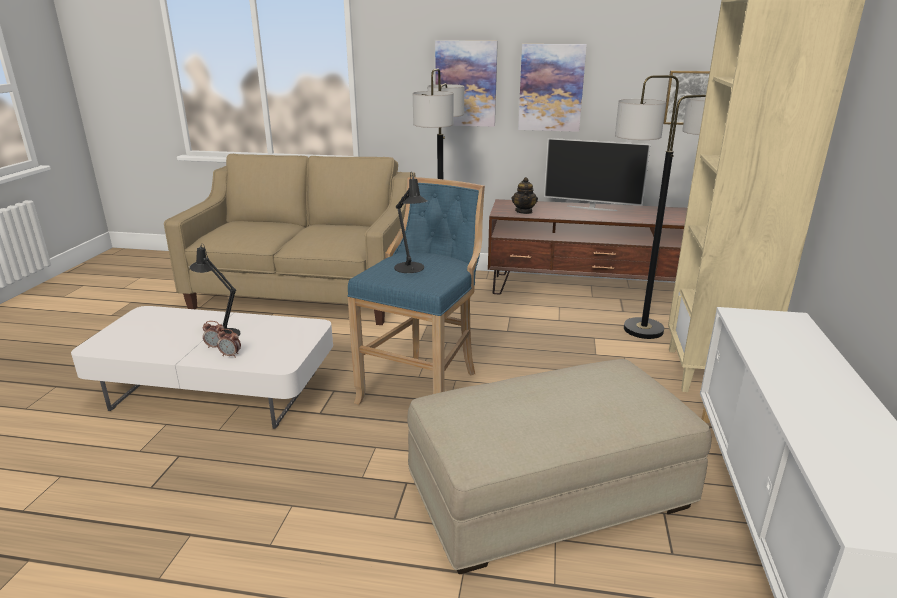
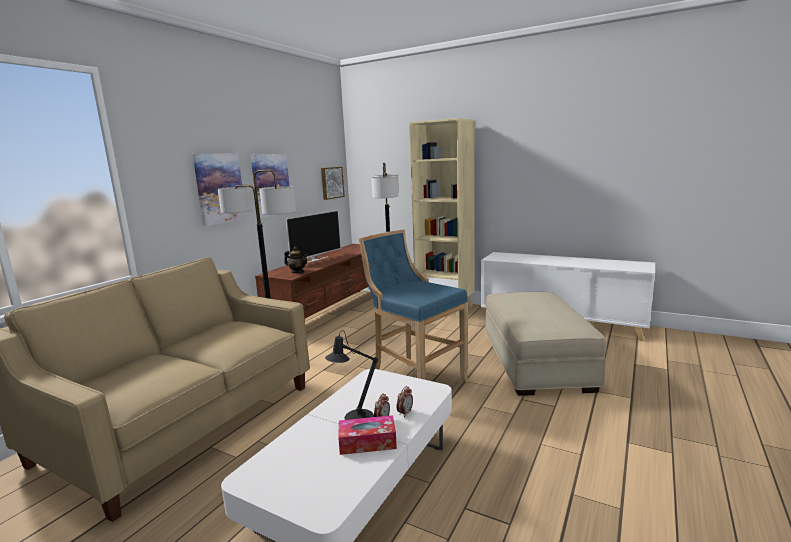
camera: 70 degrees left, 10 degrees down
black table lamp [394,172,427,273] -> none
none -> tissue box [338,415,397,455]

